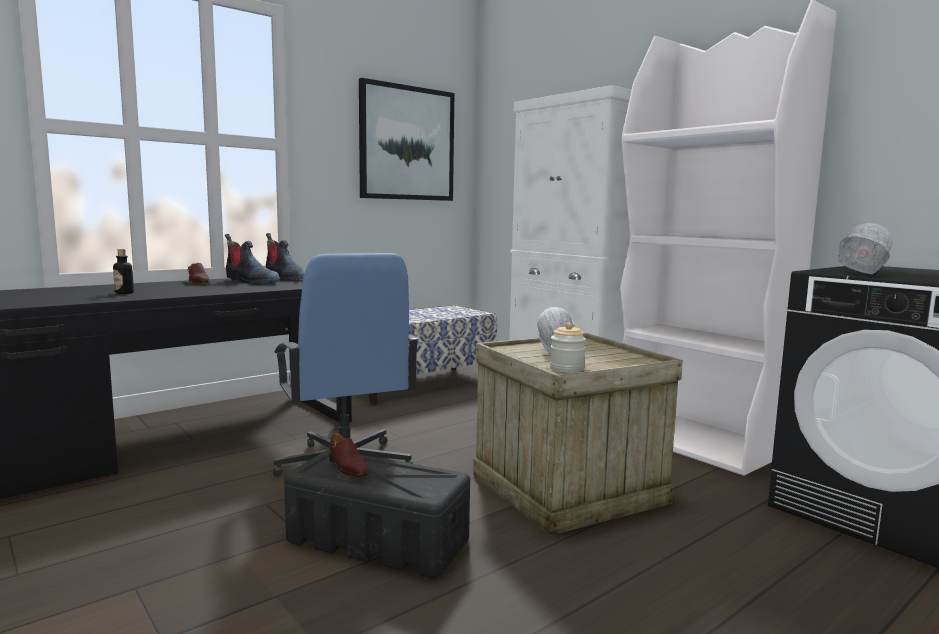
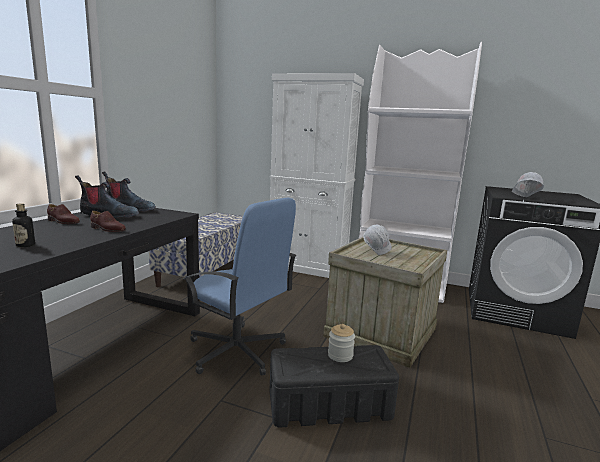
camera: 30 degrees left, 5 degrees up
brown shoe [329,433,368,477] -> brown shoe moved to [90,211,126,232]
picture [359,78,454,201] -> none
jar [550,323,586,373] -> jar moved to [328,324,355,362]

